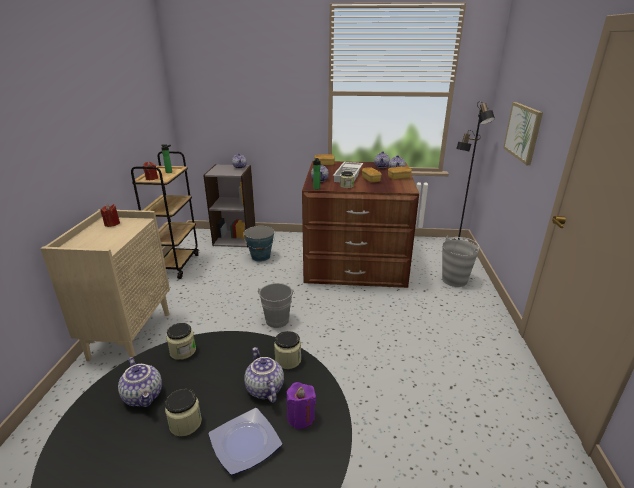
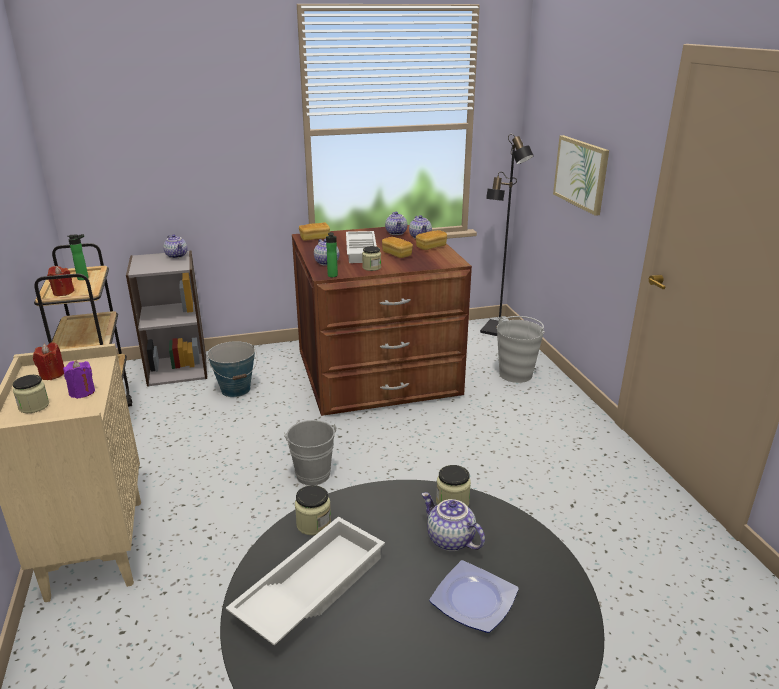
camera: 20 degrees left, 0 degrees up
teapot [118,357,162,407] -> white tray [226,517,385,646]
jar [165,389,202,436] -> jar moved to [13,375,49,413]
purple candle [286,382,316,429] -> purple candle moved to [63,360,95,399]

